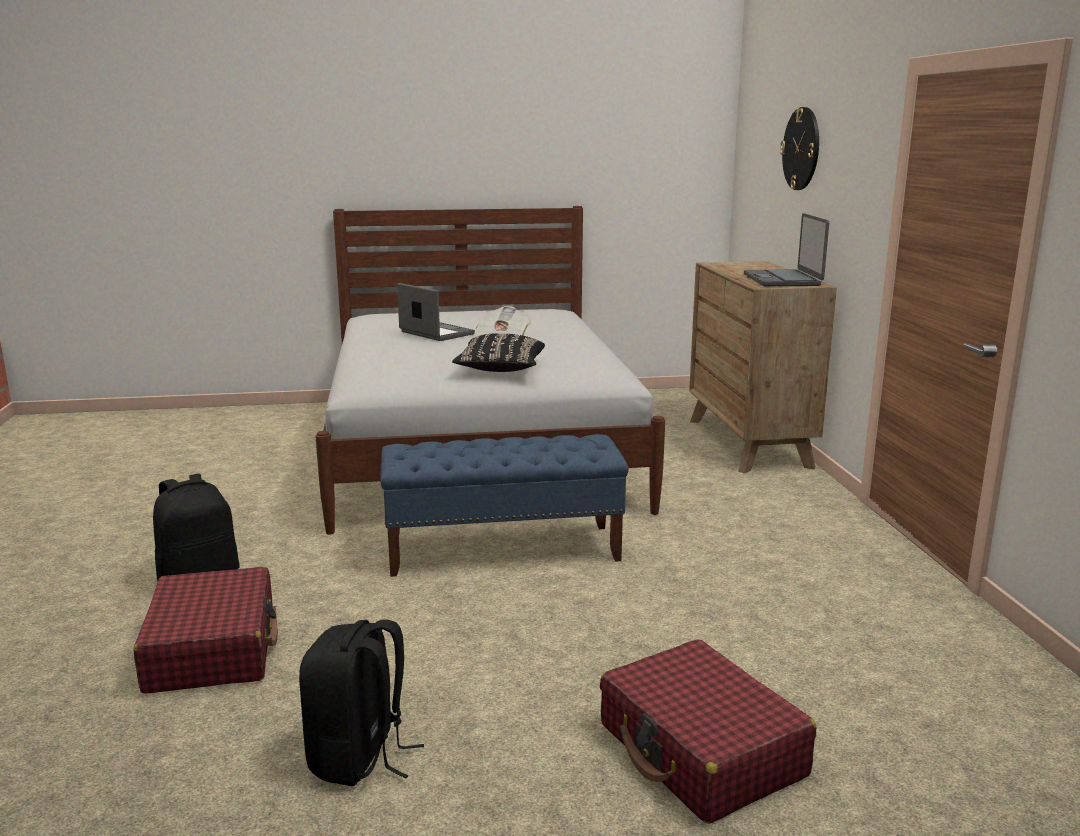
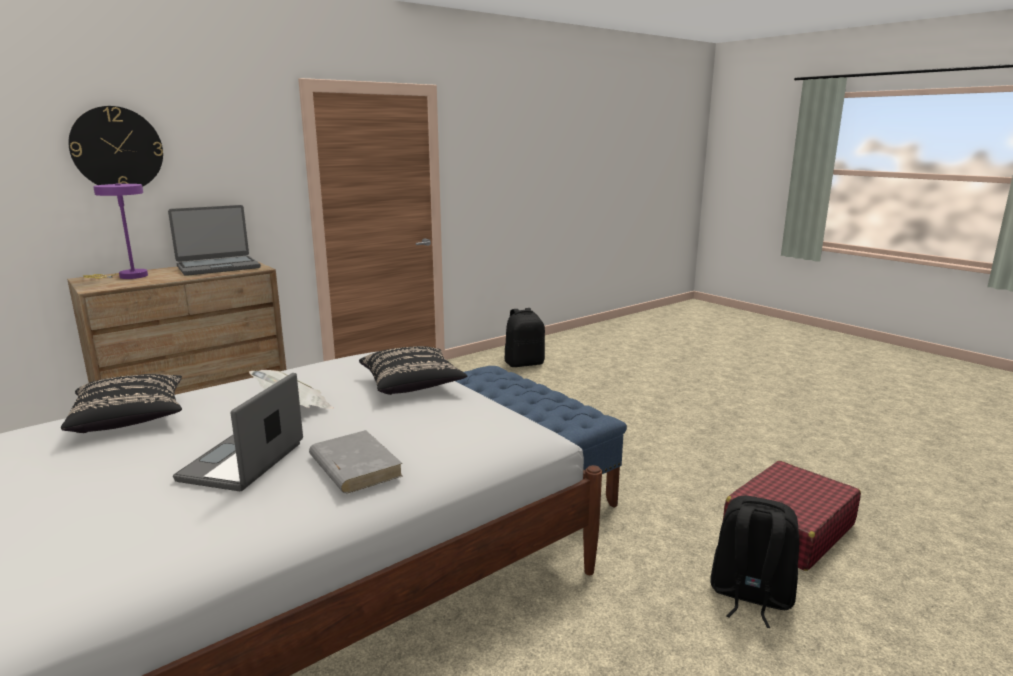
camera: 120 degrees left, 0 degrees up
black backpack [299,619,424,786] -> black backpack moved to [505,308,545,367]
red suitcase [600,639,816,824] -> none
none -> black pillow [61,374,182,433]
none -> purple table lamp [83,184,148,279]
none -> grey book [309,430,403,494]

